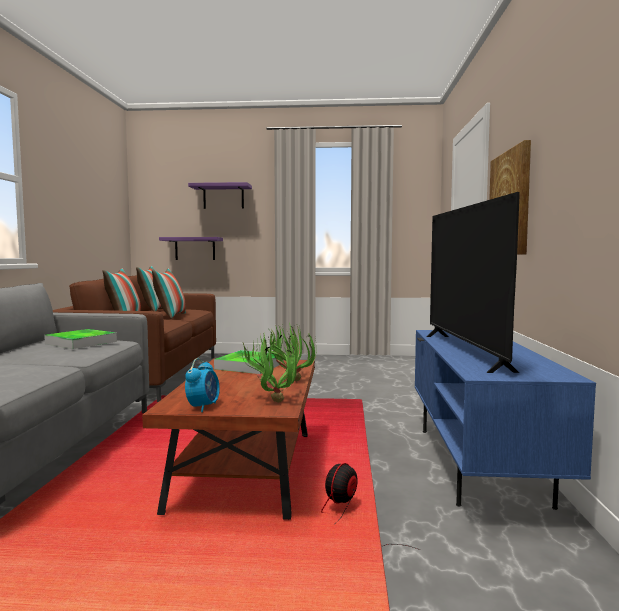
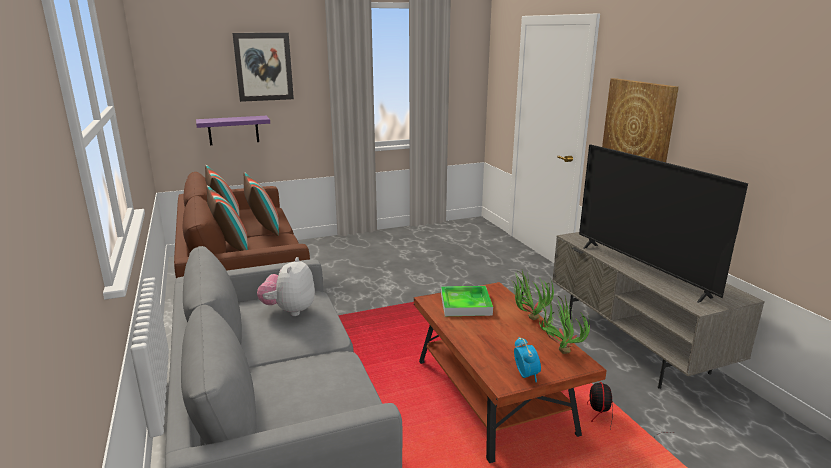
camera: 25 degrees left, 15 degrees up
tray [44,329,117,349] -> plush toy [257,257,315,316]
purple shelf [188,182,252,209] -> picture [232,33,294,102]
blue tv stand [415,330,596,510] -> grey tv stand [552,232,765,389]

